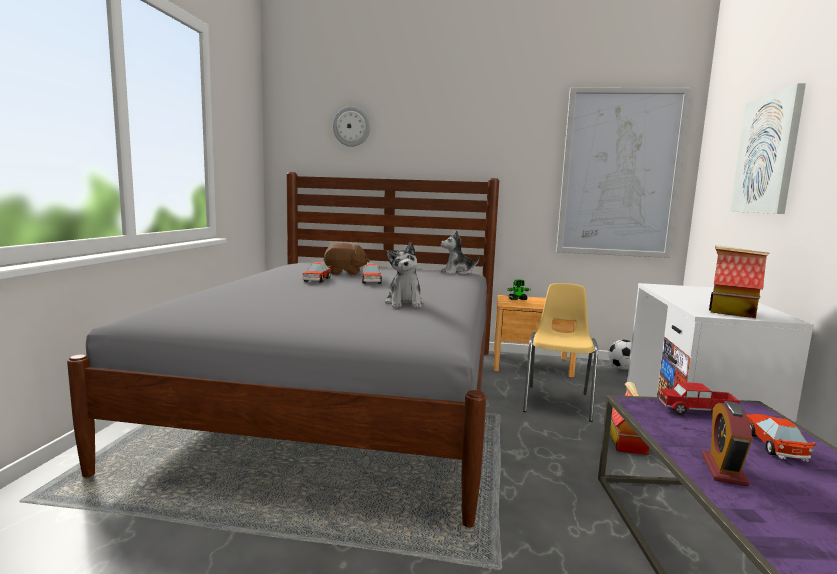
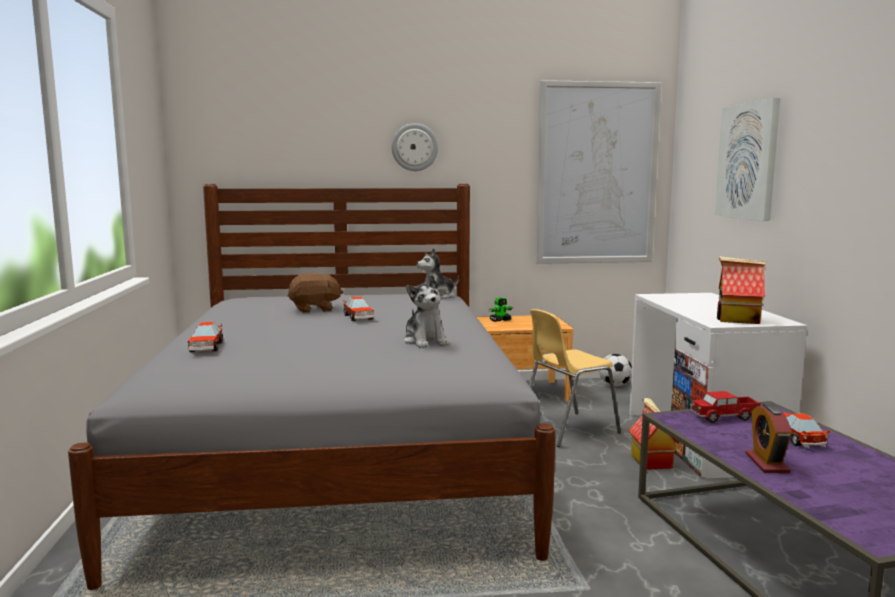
camera: 15 degrees left, 0 degrees up
toy car [303,262,331,282] -> toy car moved to [188,322,223,352]
wall clock [333,106,370,147] -> wall clock moved to [392,123,438,171]
yellow chair [523,283,598,422] -> yellow chair turned 120 degrees counterclockwise [529,309,621,447]

